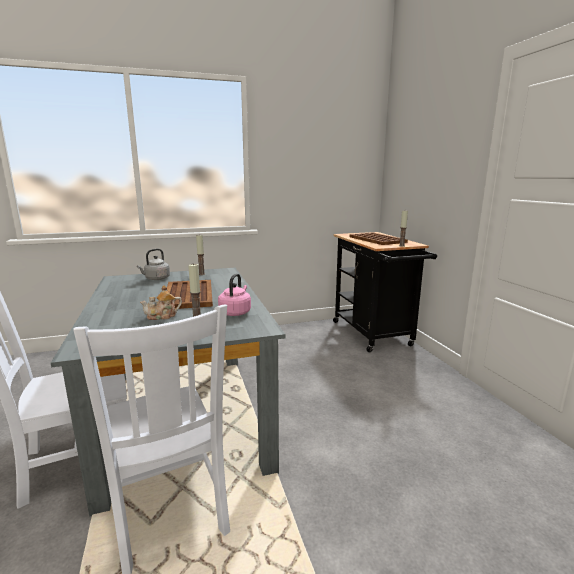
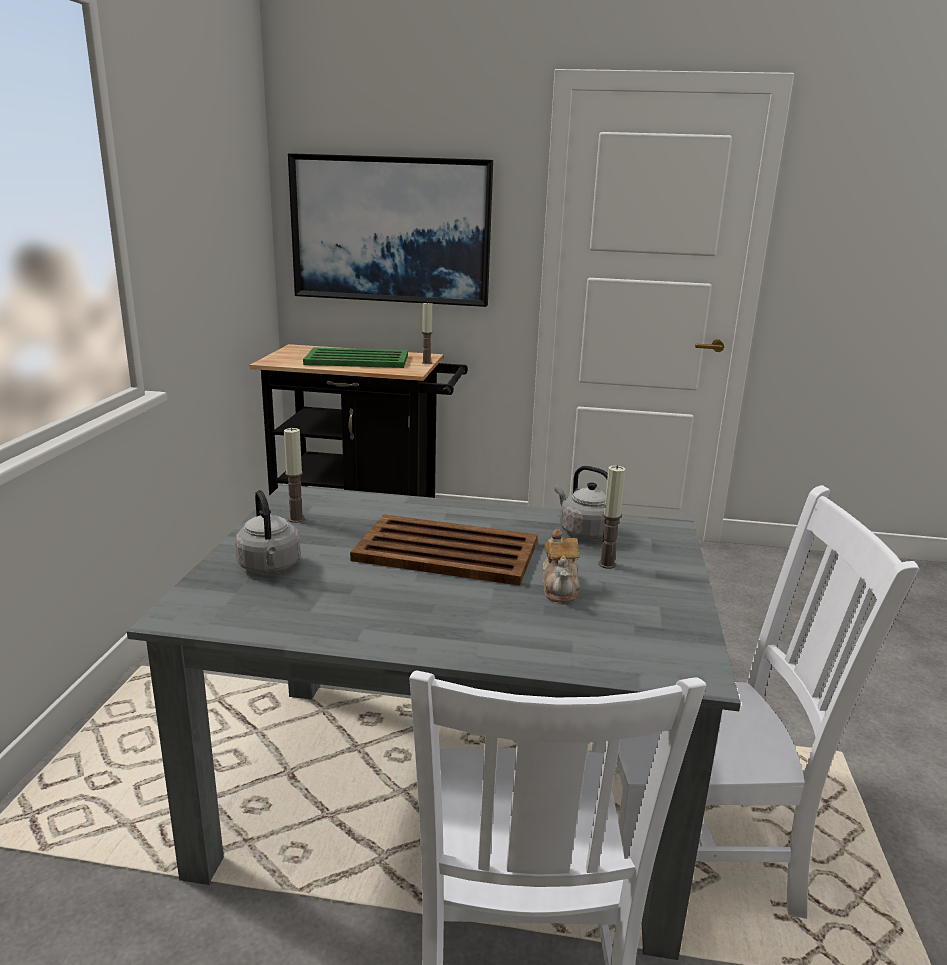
camera: 65 degrees left, 5 degrees up
pink kettle [218,273,251,316] -> grey kettle [555,466,608,540]
brown tray [350,233,408,245] -> green tray [303,347,408,368]
none -> picture [288,153,493,307]

